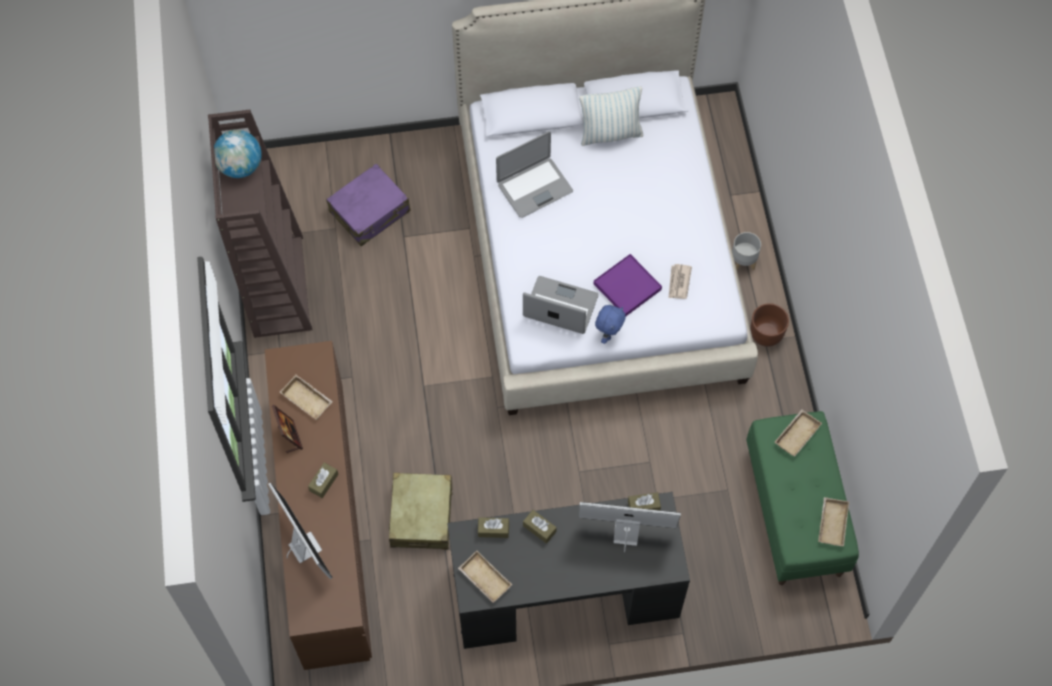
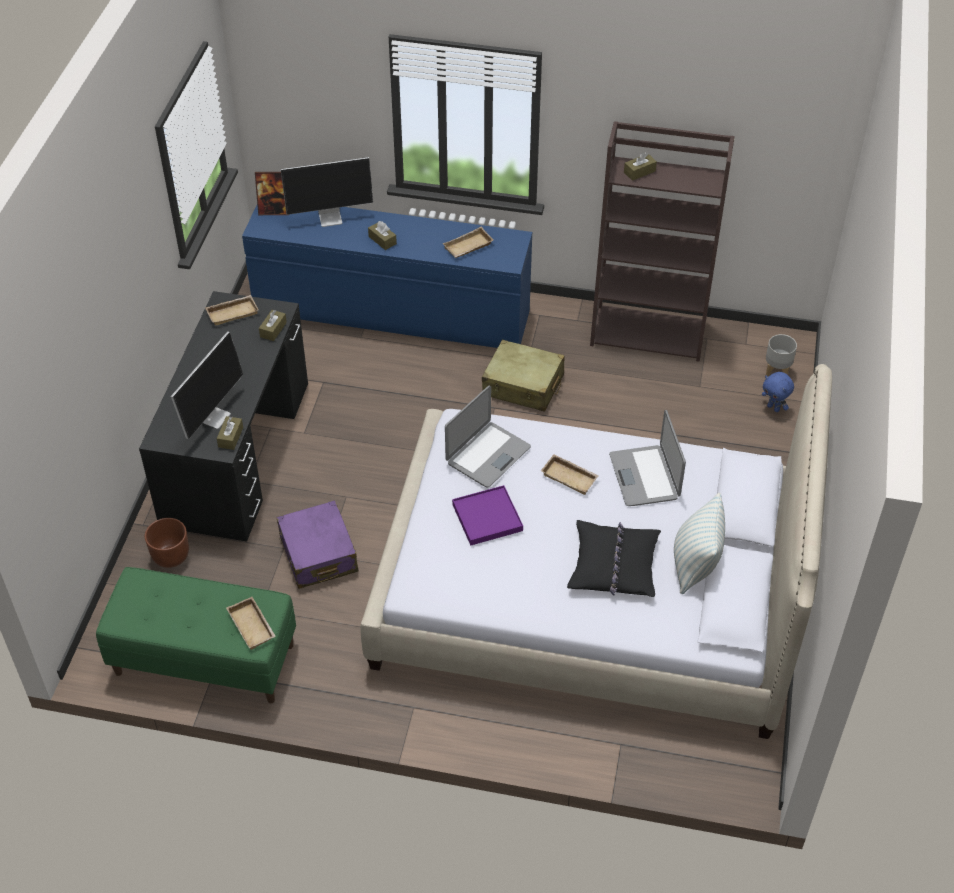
camera: 110 degrees right, 15 degrees down
globe [214,130,262,178] -> none
brown dresser [265,341,372,670] -> blue dresser [242,205,532,348]
picture frame [272,405,303,453] -> picture frame moved to [255,172,287,215]
purple suitcase [326,164,411,246] -> purple suitcase moved to [277,500,358,589]
beige suitcase [389,473,453,550] -> beige suitcase moved to [482,340,565,412]
brown tissue box [523,510,557,543] -> brown tissue box moved to [624,152,657,181]
blue plush toy [595,305,626,344] -> blue plush toy moved to [762,372,794,412]
newspaper [668,264,692,299] -> none
grey planter [732,232,761,271] -> grey planter moved to [766,334,797,377]
brown planter [750,303,789,347] -> brown planter moved to [145,518,189,568]
beige tray [818,497,849,546] -> beige tray moved to [541,454,599,495]
none -> black pillow [567,520,661,597]

